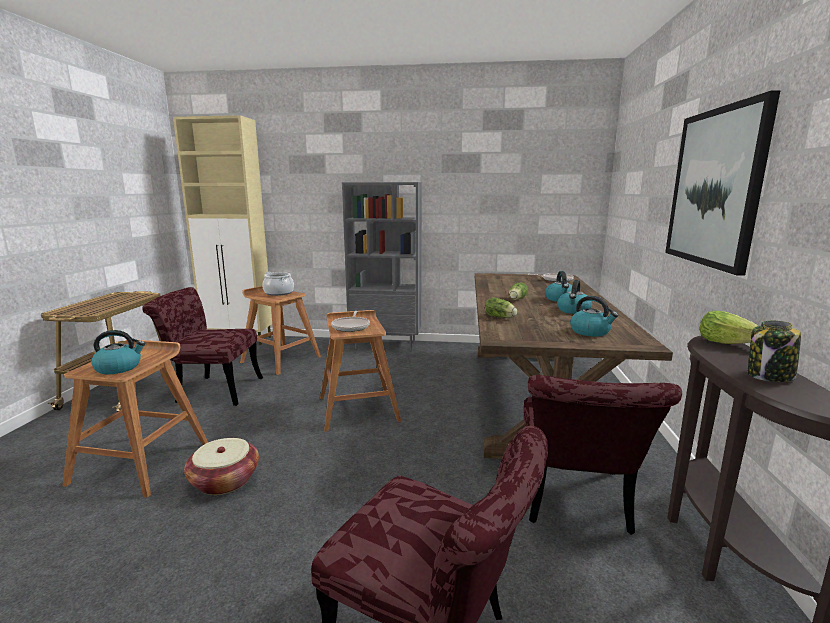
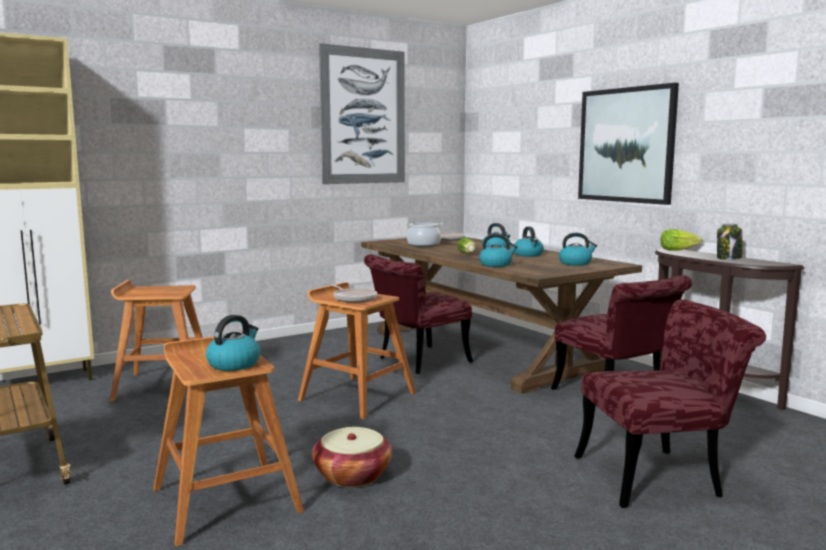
camera: 40 degrees left, 5 degrees down
red chair [142,287,263,406] -> red chair moved to [364,254,473,374]
cooking pot [262,272,294,296] -> cooking pot moved to [405,223,443,247]
grey bookcase [342,182,422,351] -> none
lettuce [485,297,517,318] -> kettle [479,233,518,267]
none -> picture [319,43,405,184]

